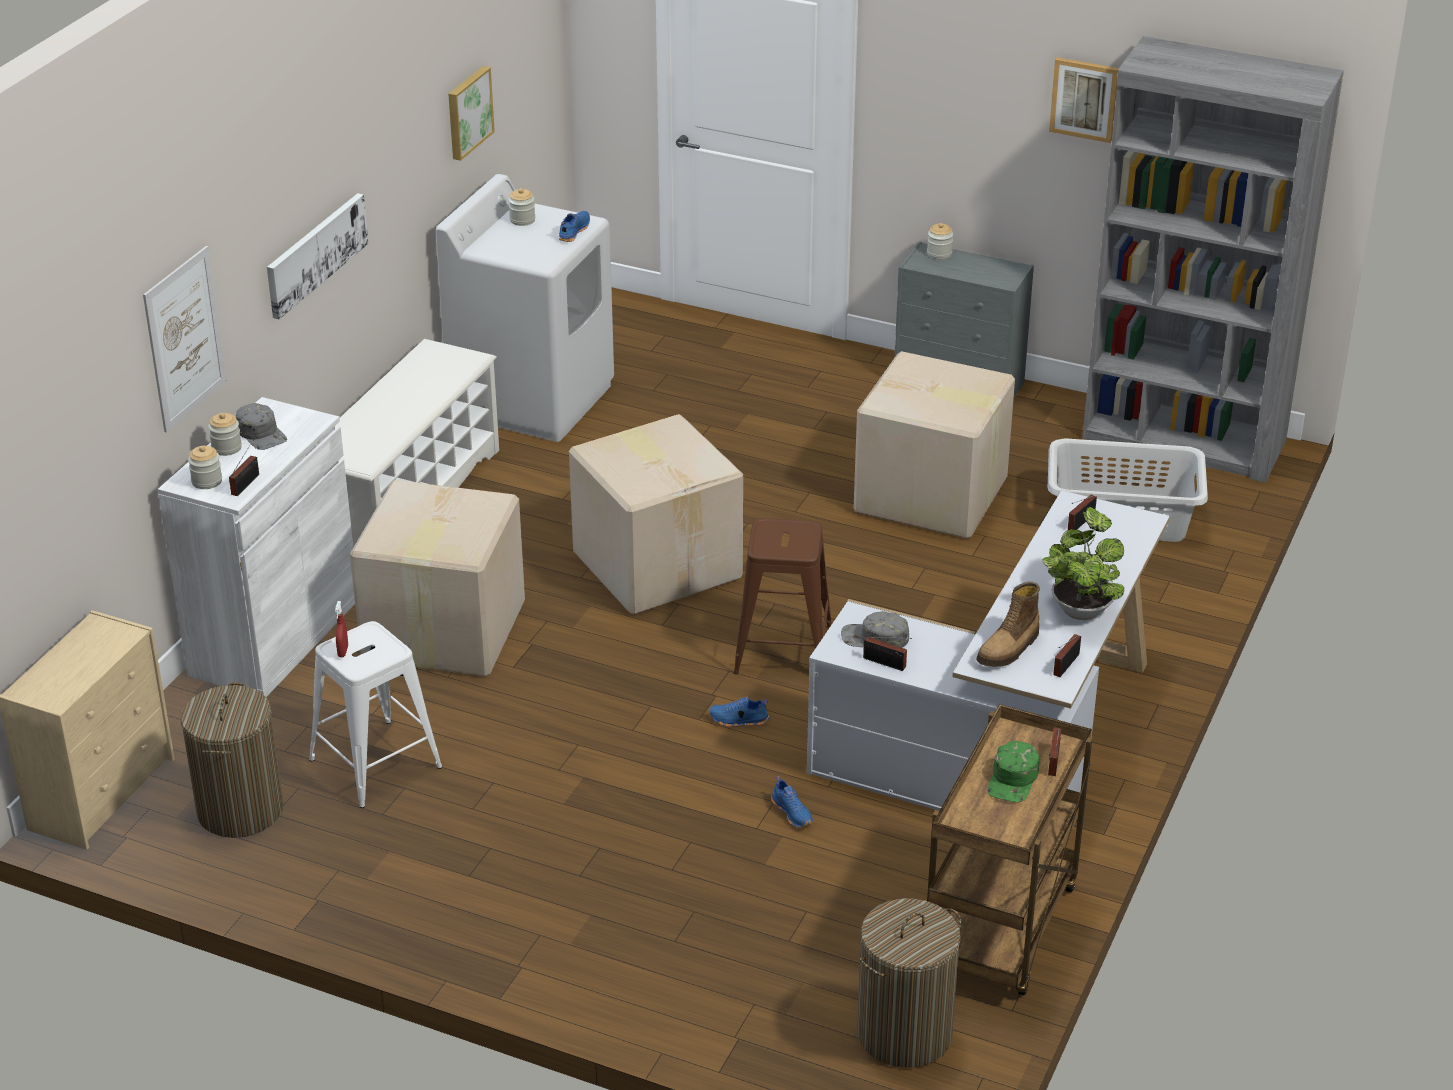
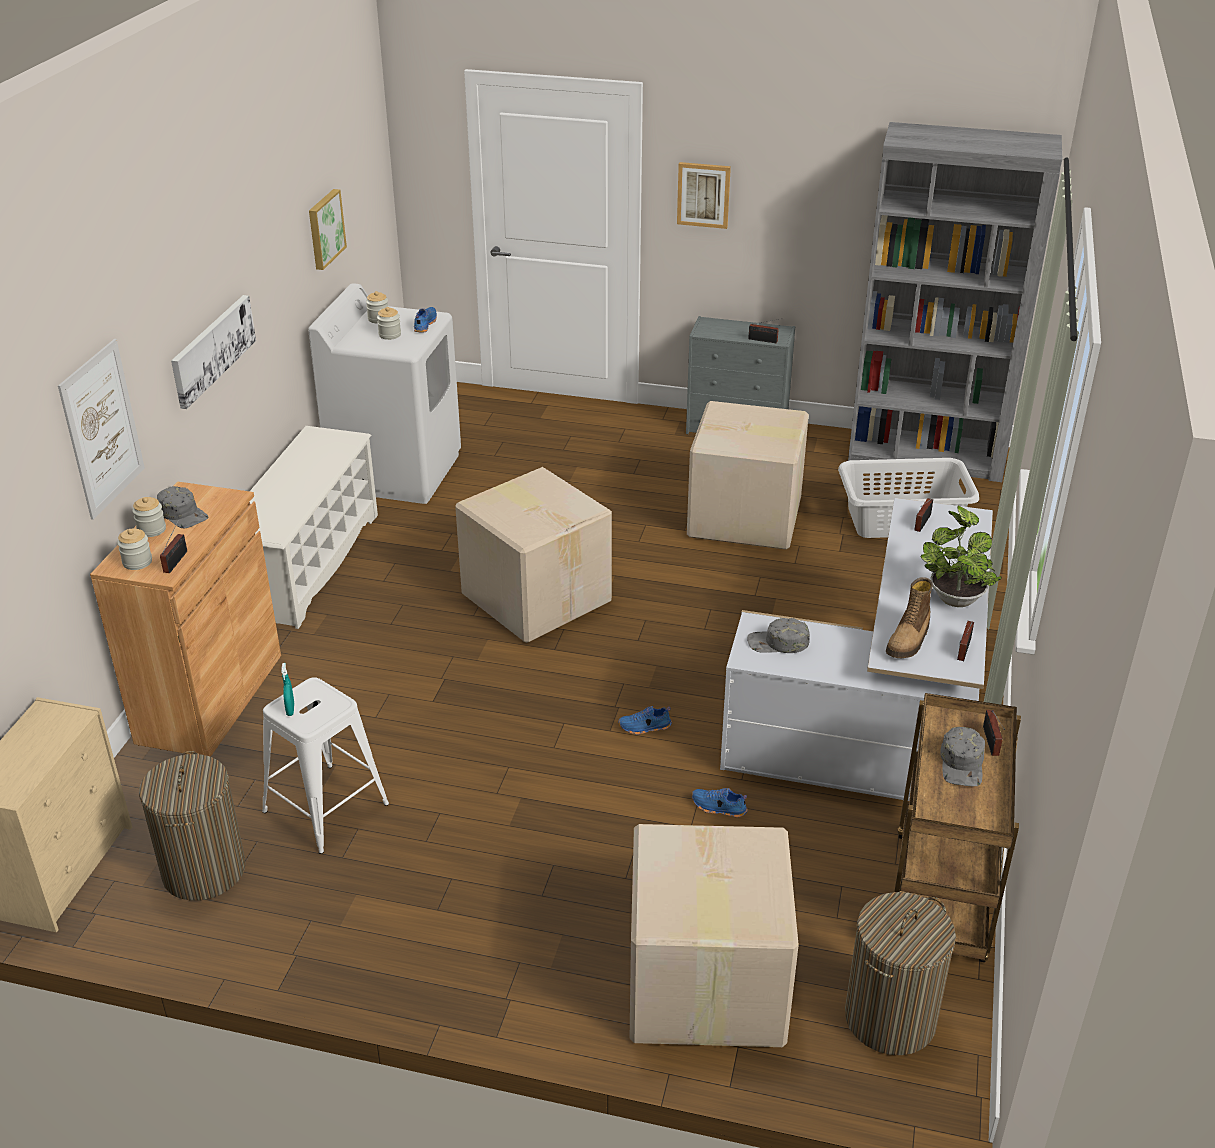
camera: 10 degrees left, 0 degrees up
white cabinet [158,397,355,697] -> brown cabinet [90,482,281,757]
red spray bottle [335,601,348,657] -> turquoise spray bottle [281,663,294,716]
cardboard box [350,480,525,676] -> cardboard box moved to [630,824,799,1047]
brown stool [734,518,832,674] -> none
blue shoe [771,776,813,828] -> blue shoe turned 150 degrees clockwise [692,788,748,818]
radio [863,637,912,671] -> radio moved to [748,319,779,343]
jar [927,223,953,259] -> jar moved to [377,307,401,340]
green cap [987,741,1039,802] -> grey cap [940,727,985,786]
picture [1049,57,1119,143] -> picture moved to [677,162,731,229]

